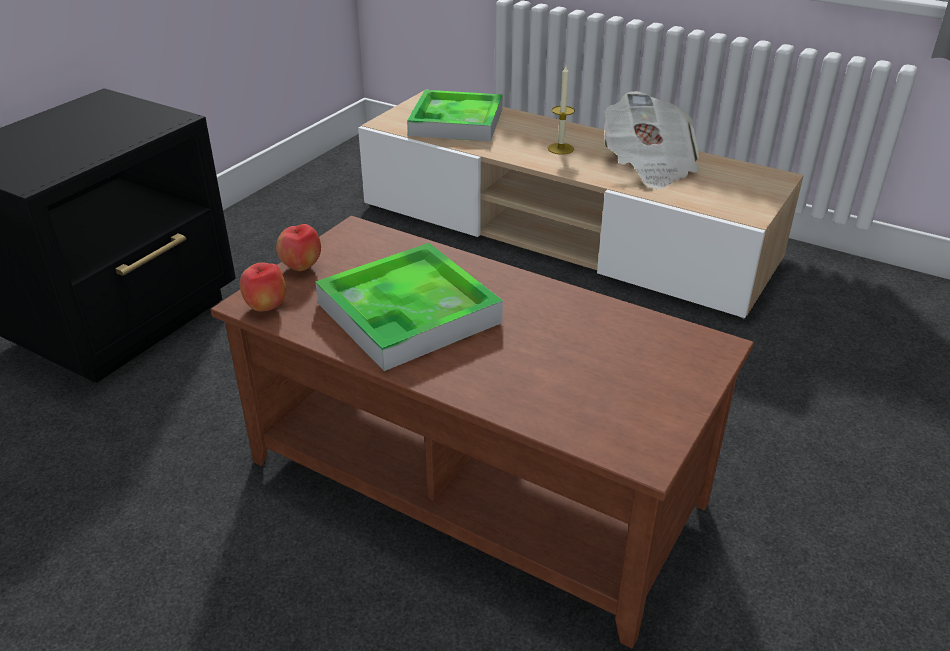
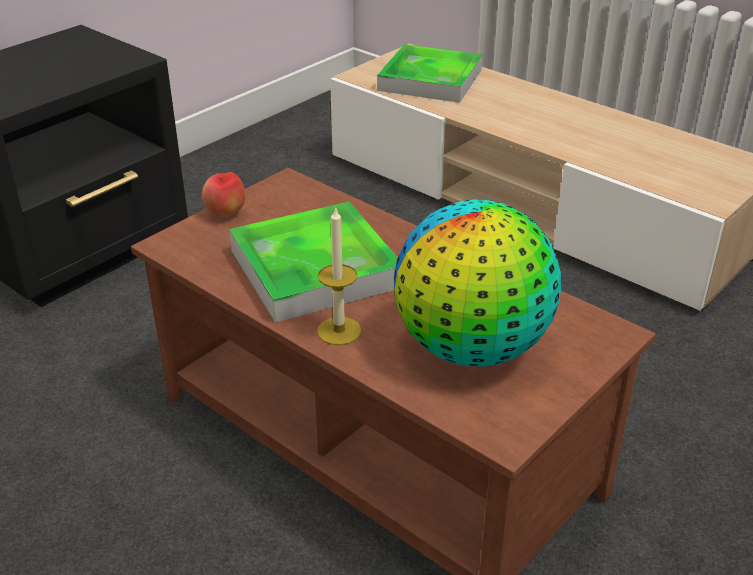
camera: 10 degrees right, 0 degrees up
apple [240,262,286,311] -> none
candle [548,66,575,155] -> candle moved to [317,206,361,345]
newspaper [604,91,700,189] -> none
none -> globe [394,200,561,366]

